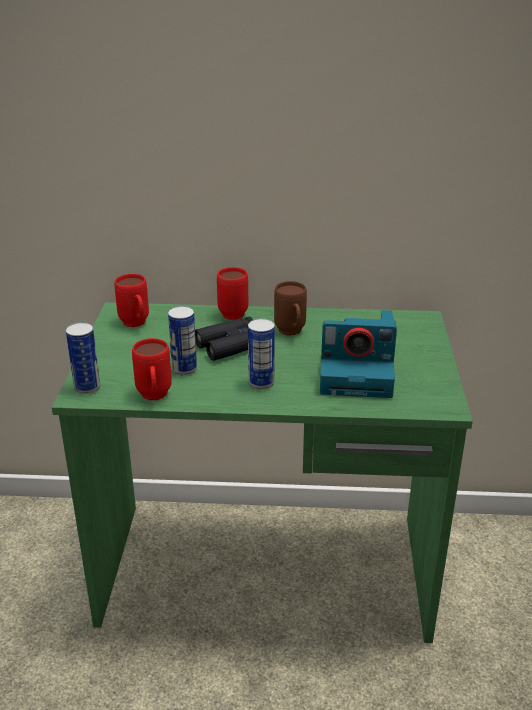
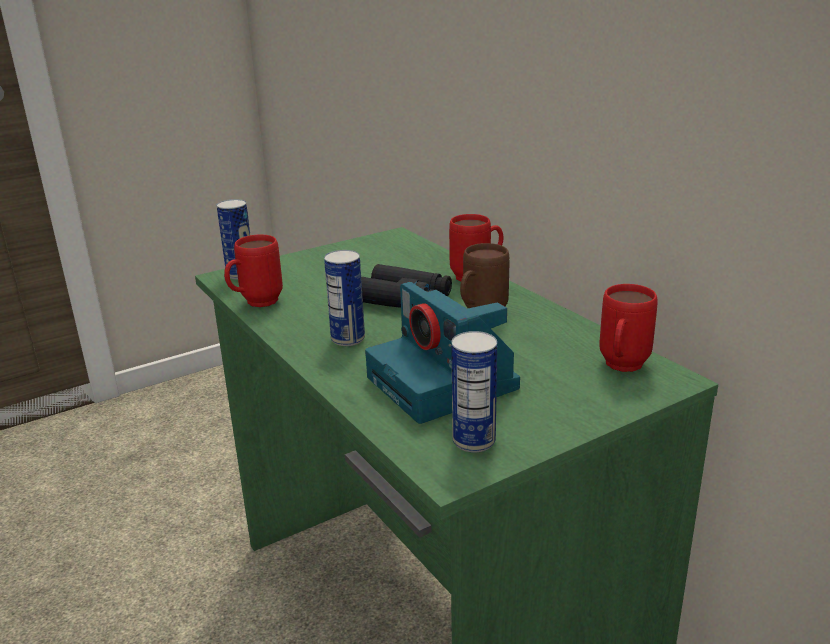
camera: 55 degrees right, 5 degrees down
red mug [114,274,149,327] -> red mug moved to [599,284,658,372]
can [168,306,197,375] -> can moved to [451,331,497,453]

